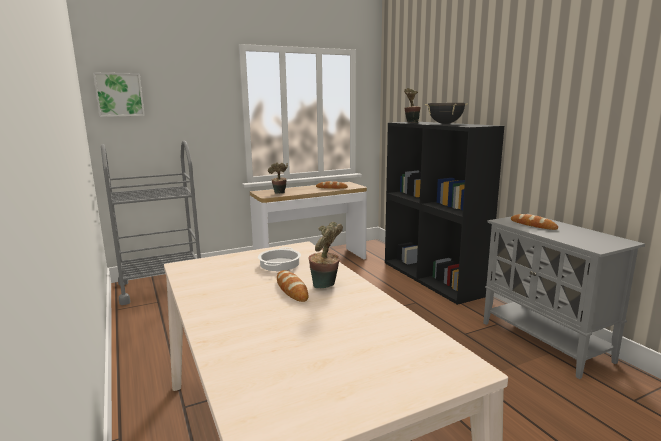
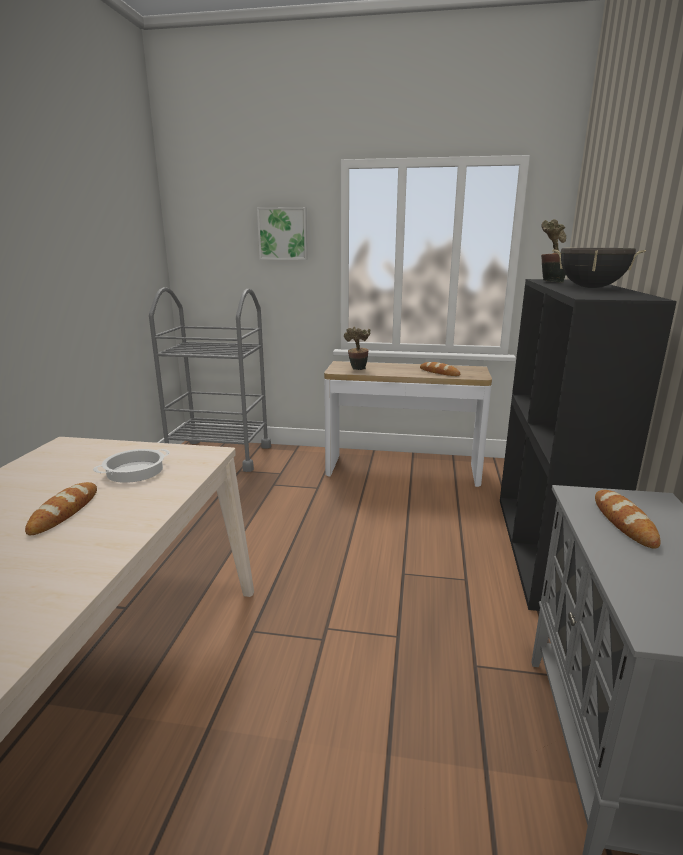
camera: 35 degrees right, 5 degrees up
picture [93,72,145,117] -> picture moved to [257,207,308,260]
potted plant [309,222,343,289] -> none

